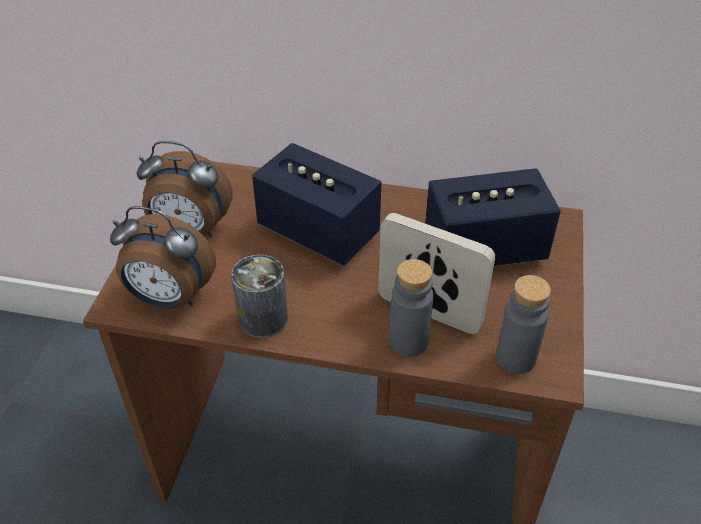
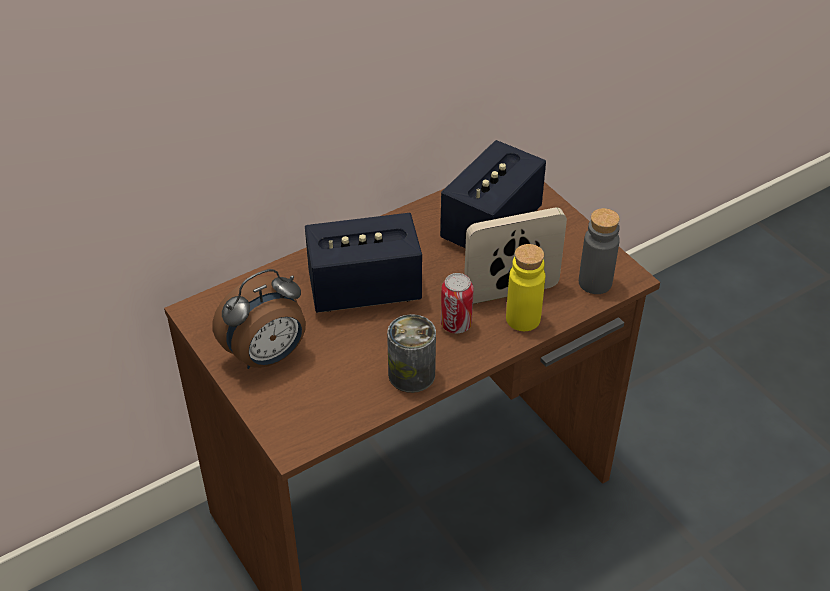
camera: 45 degrees left, 0 degrees up
alarm clock [110,206,216,309] -> none
grey bottle [389,259,434,357] -> yellow bottle [506,244,545,331]
none -> can [441,273,474,333]

